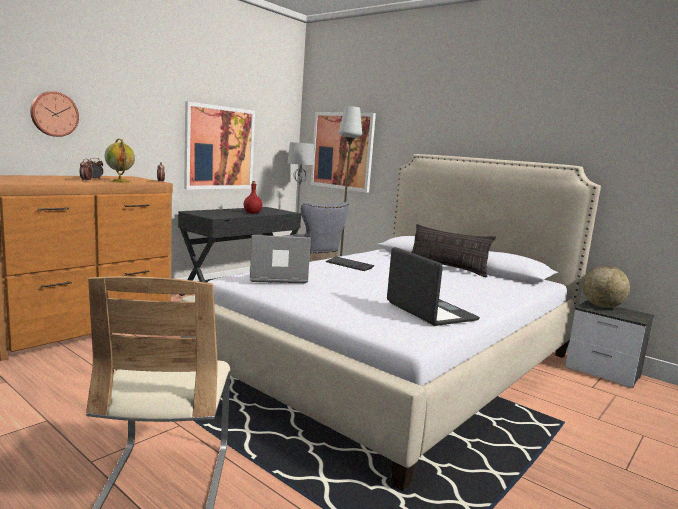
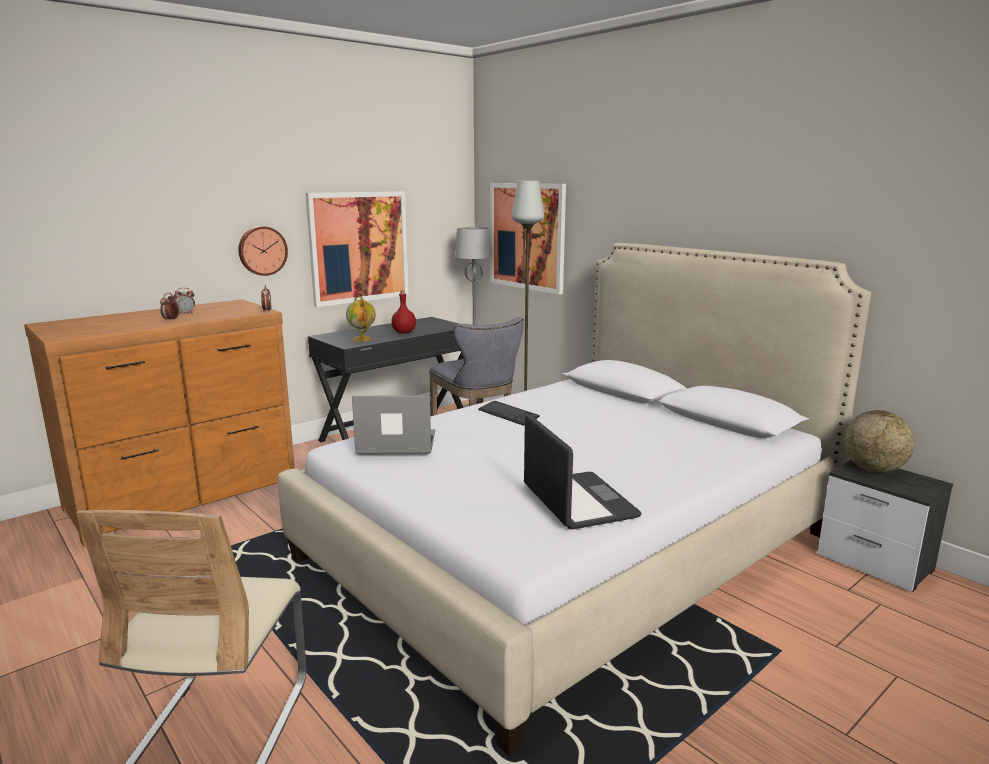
camera: 10 degrees right, 5 degrees up
wall clock [30,91,79,137] -> wall clock moved to [238,226,288,276]
globe [105,138,135,183] -> globe moved to [346,296,376,342]
pillow [411,224,496,277] -> none

